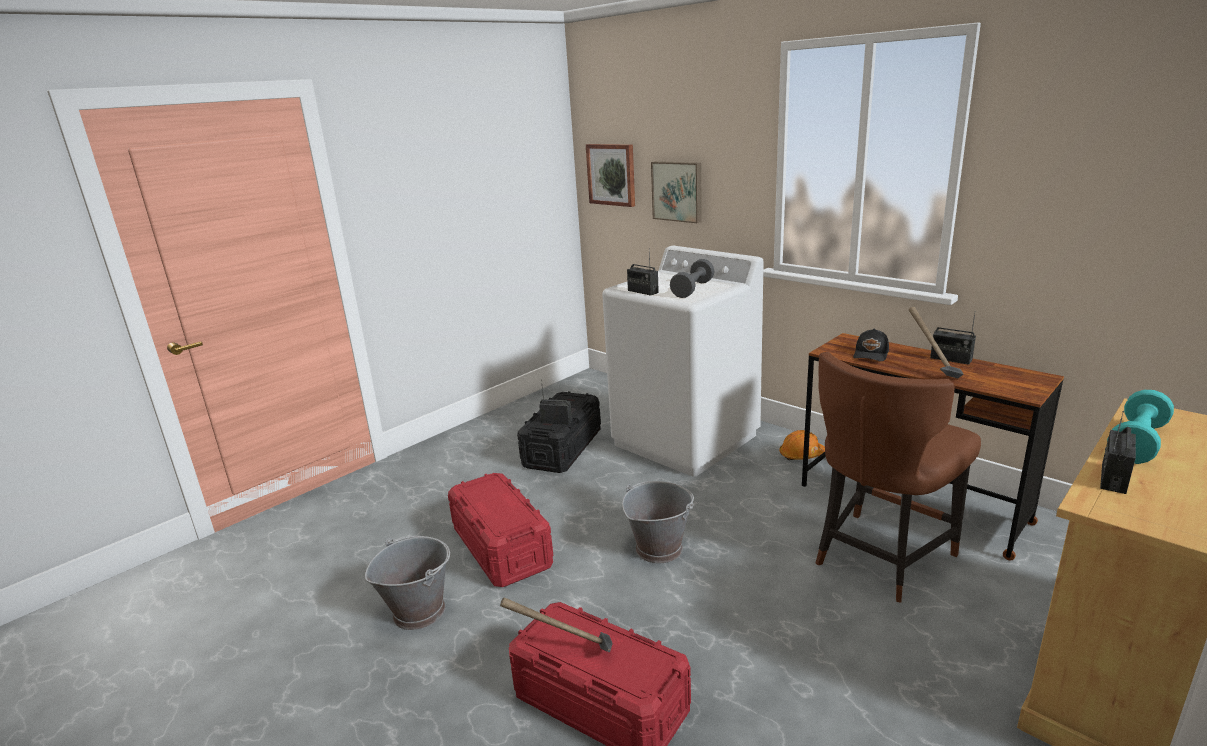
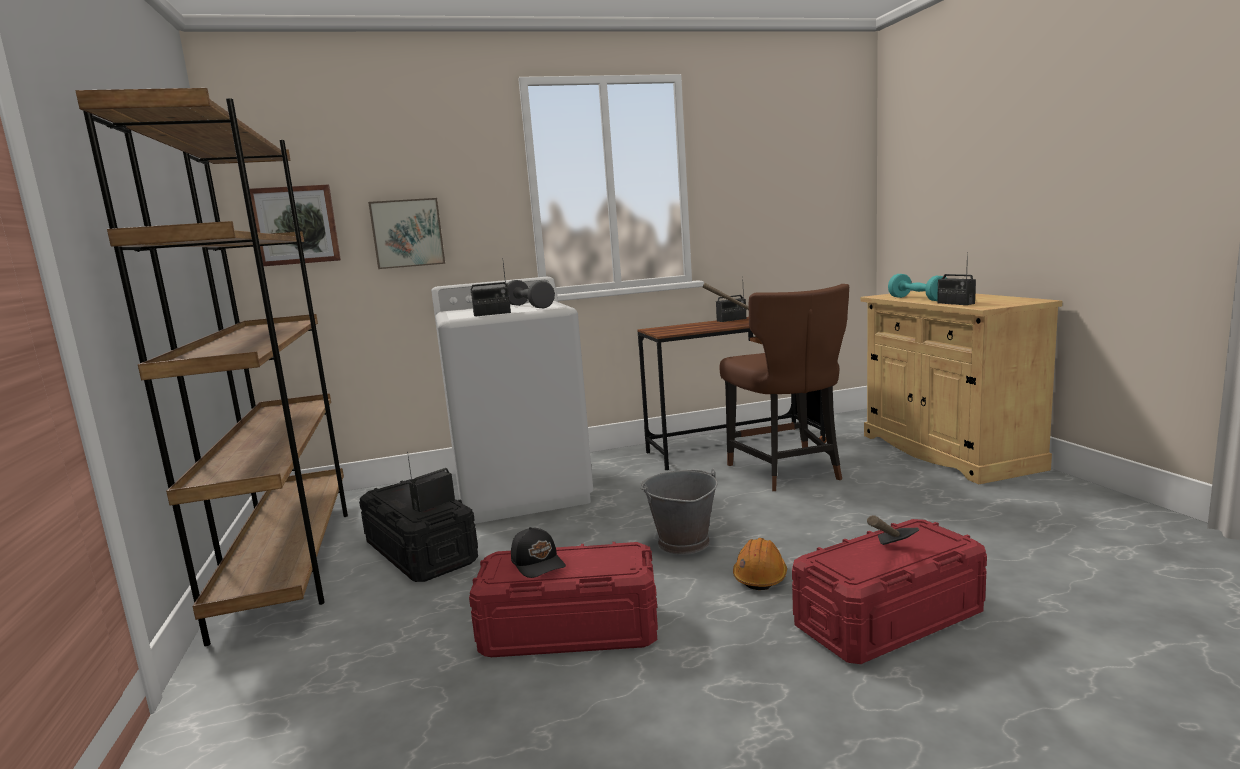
camera: 60 degrees left, 10 degrees down
grey bucket [365,536,450,630] -> none
orange hard hat [779,430,825,460] -> orange hard hat moved to [733,538,787,590]
black cap [853,329,889,361] -> black cap moved to [511,527,566,578]
none -> brown bookcase [75,88,348,646]

